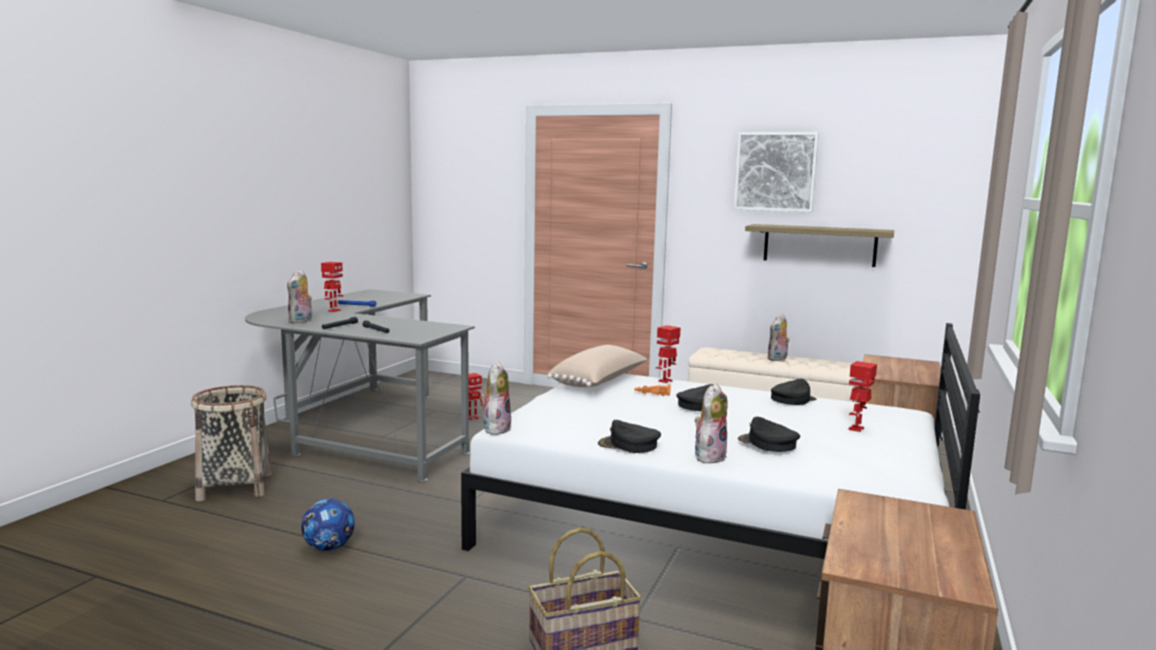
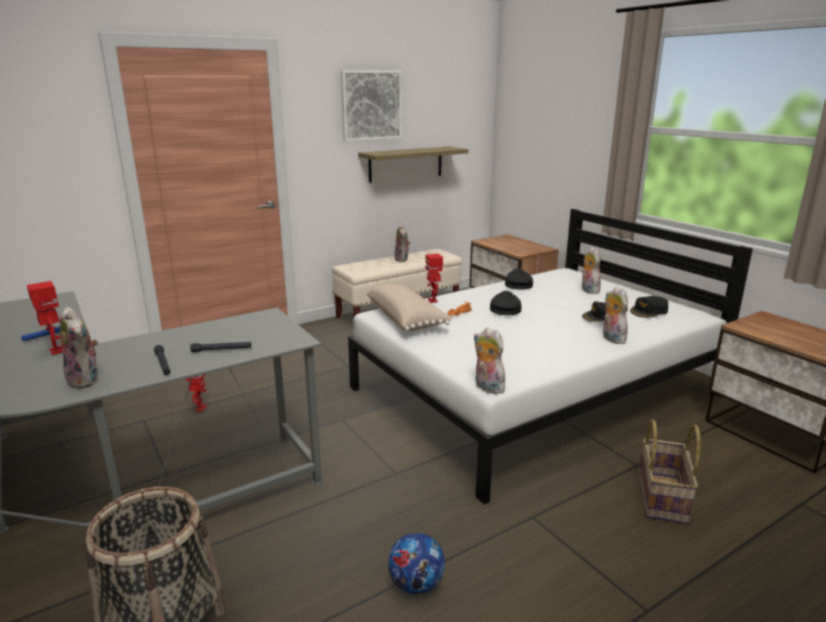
camera: 55 degrees left, 10 degrees up
black cap [598,420,661,453] -> black cap moved to [630,296,668,318]
toy robot [849,361,877,432] -> plush toy [582,247,601,294]

